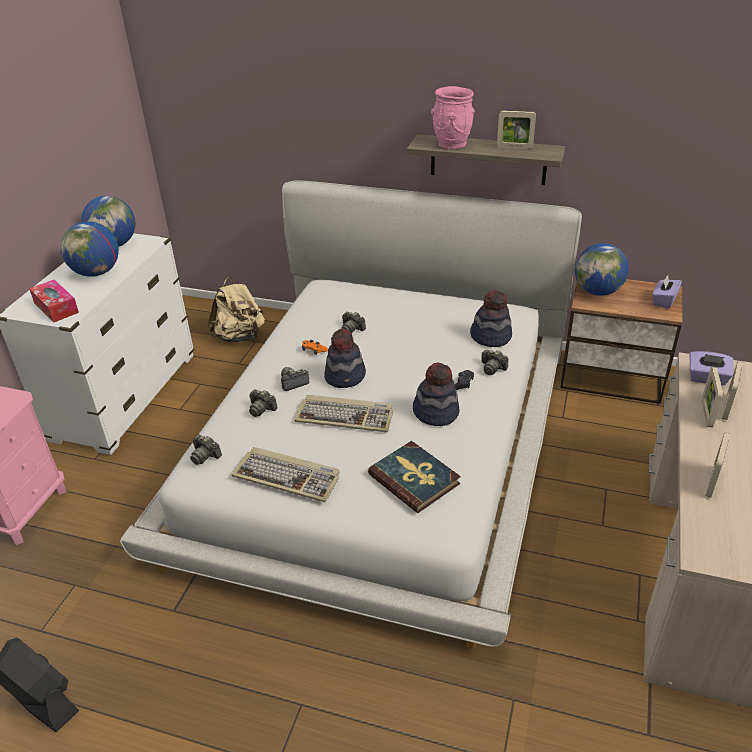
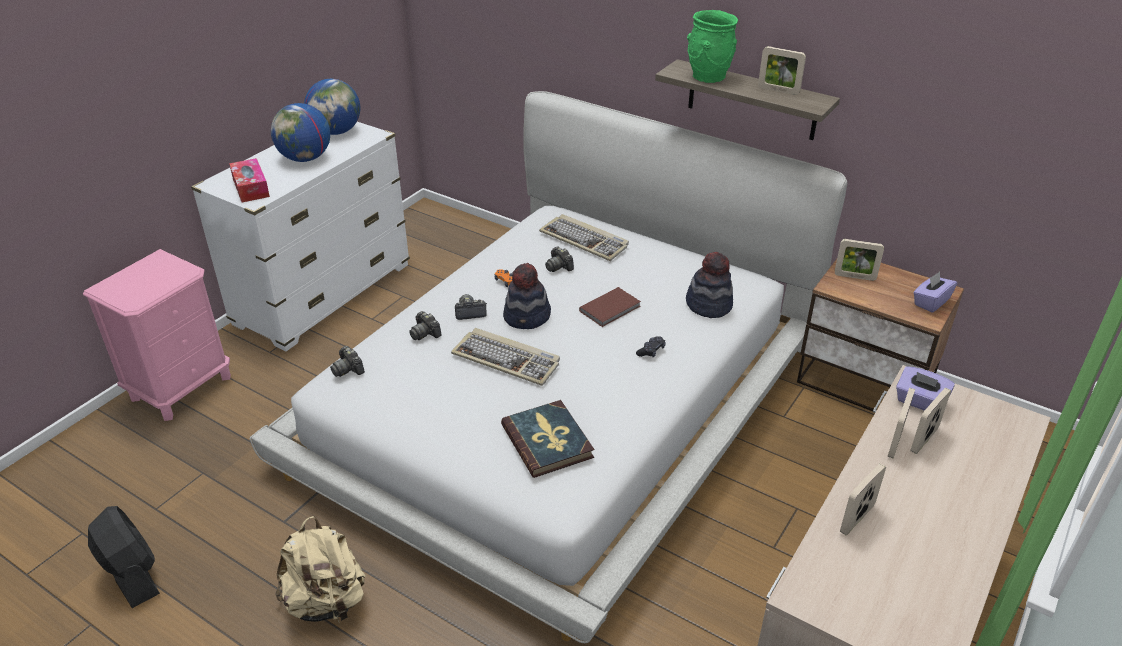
camera: 15 degrees right, 0 degrees up
beige backpack [208,277,265,342] -> beige backpack moved to [275,516,366,624]
keyboard [232,447,340,502] -> keyboard moved to [539,214,629,261]
hat [413,362,460,426] -> none
pink vase [431,86,475,149] -> green vase [687,10,738,83]
camera [482,350,508,375] -> none
globe [575,243,629,296] -> picture frame [835,239,884,281]
none -> brown book [579,287,641,327]

